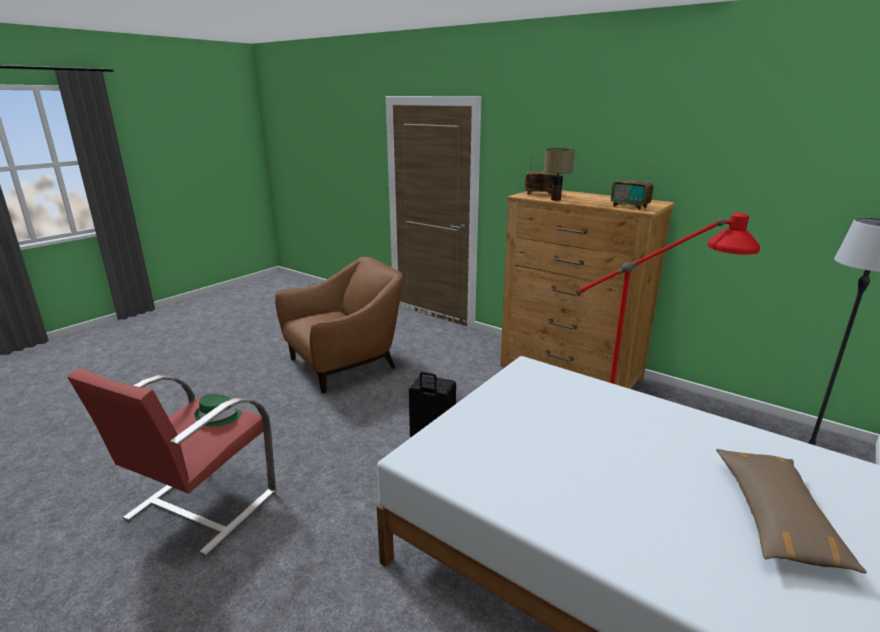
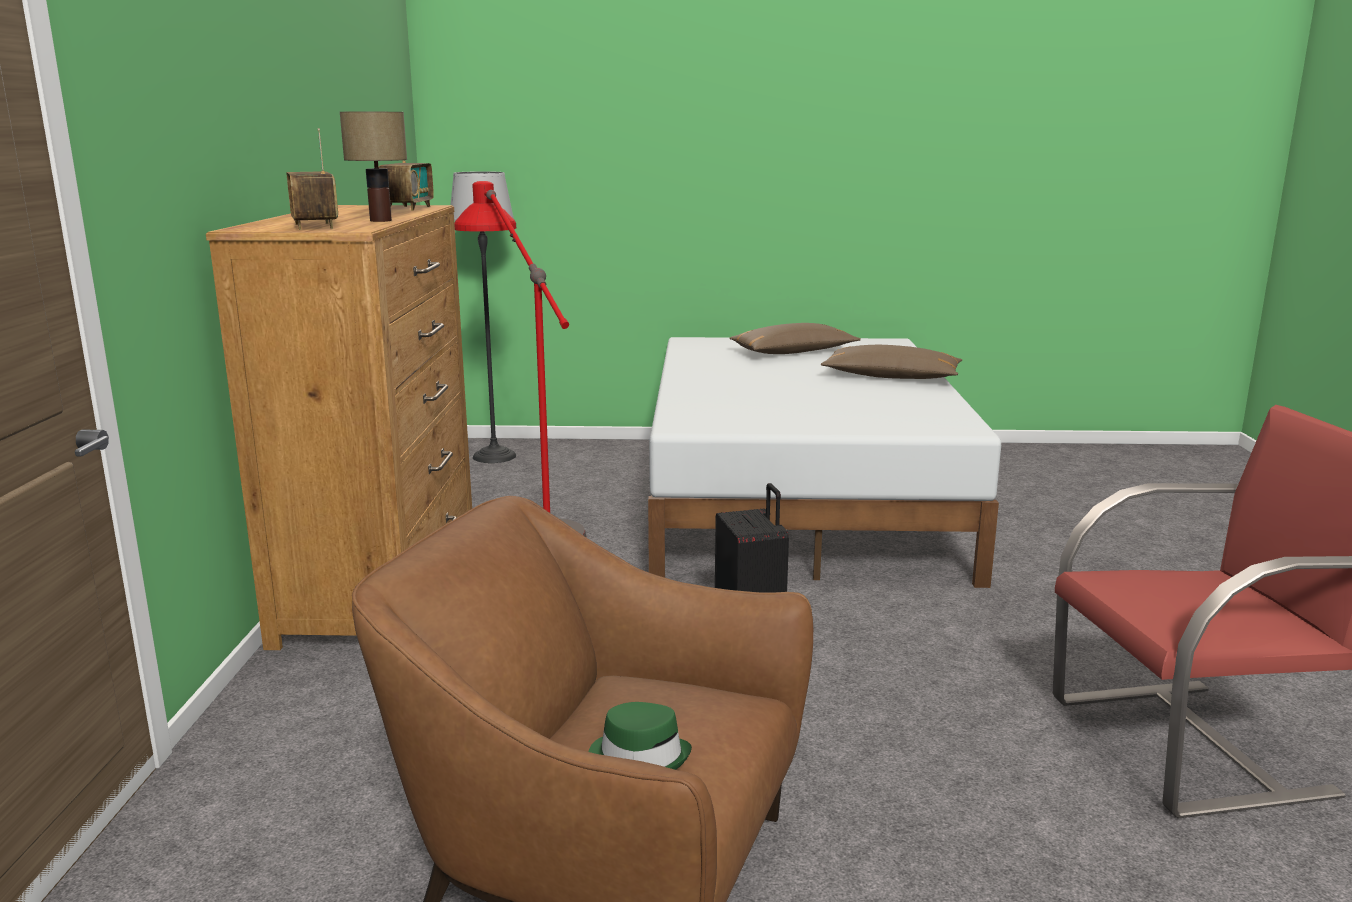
camera: 125 degrees left, 5 degrees down
green hat [195,394,242,426] -> green hat moved to [588,702,692,770]
none -> brown pillow [821,345,962,379]

